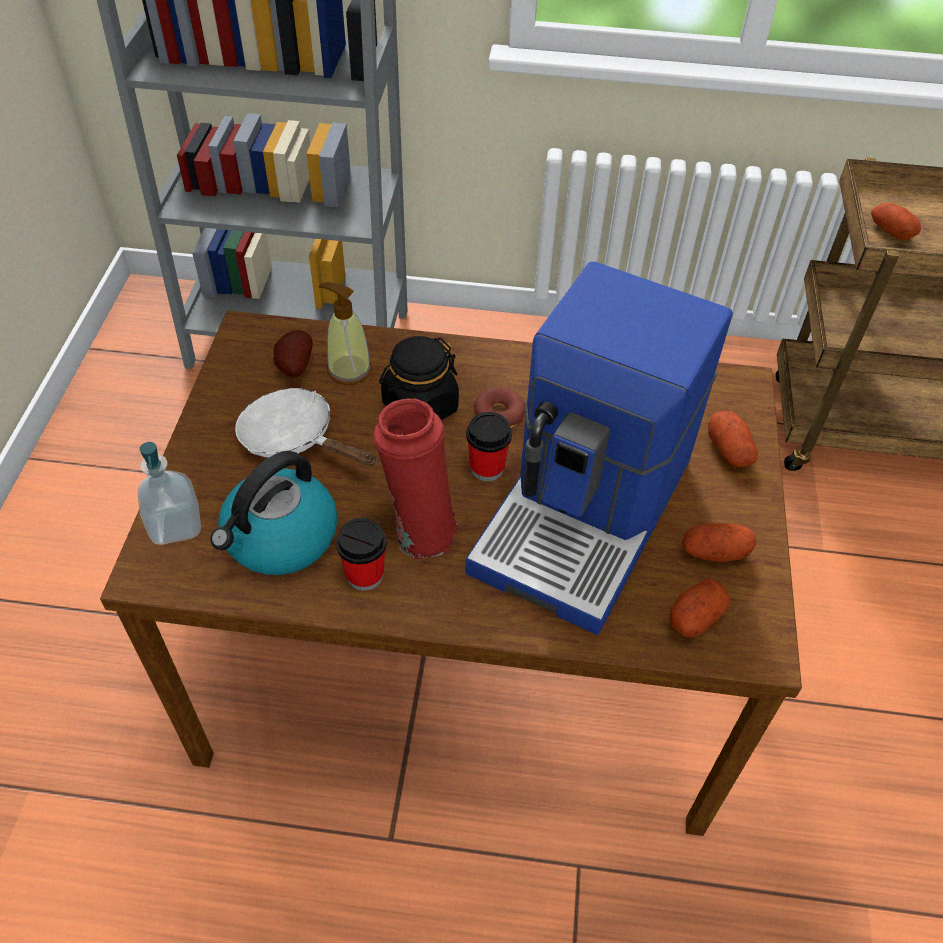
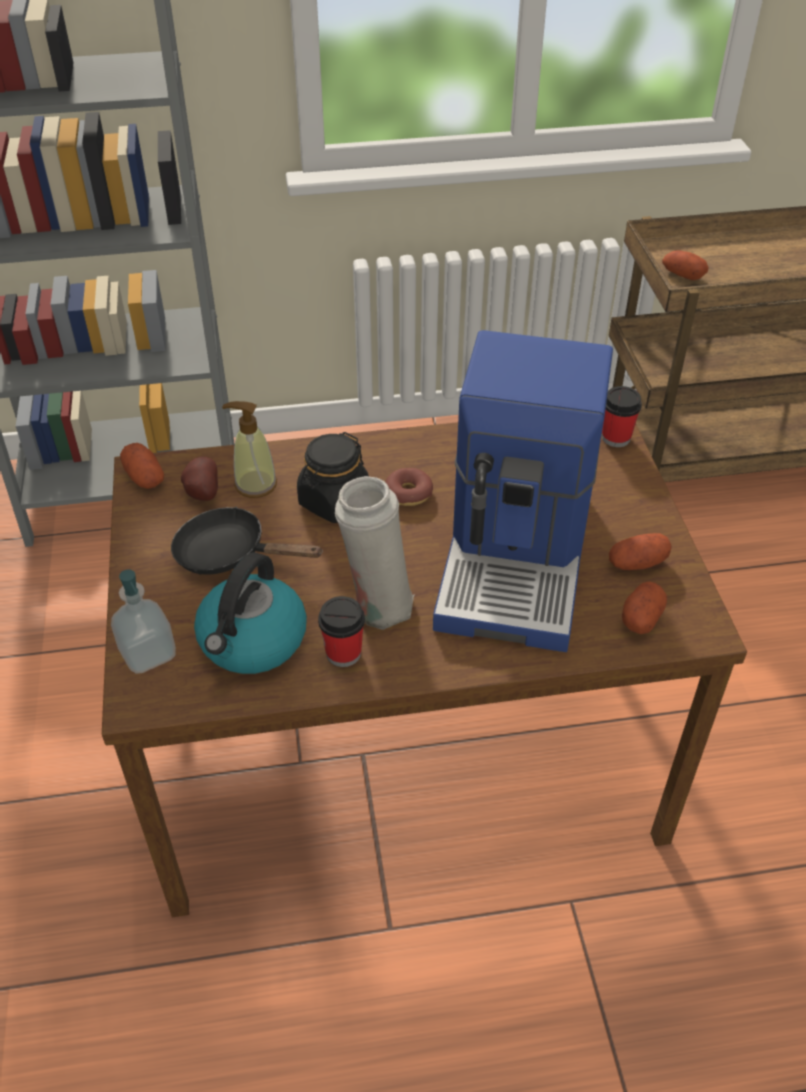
camera: 15 degrees left, 5 degrees down
white frying pan [235,388,377,466] -> black frying pan [171,507,323,575]
red vase [373,398,459,560] -> white vase [335,476,415,630]
cup [466,412,512,481] -> cup moved to [602,386,642,447]
potato [708,411,758,468] -> potato moved to [120,443,164,489]

